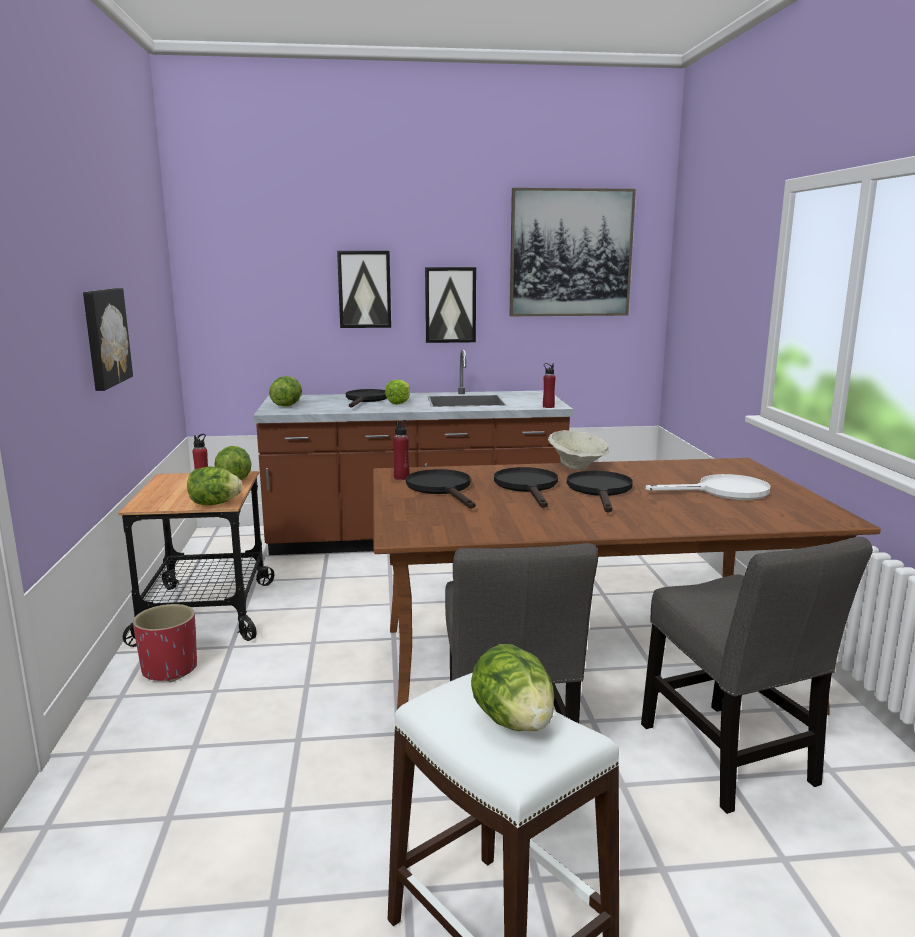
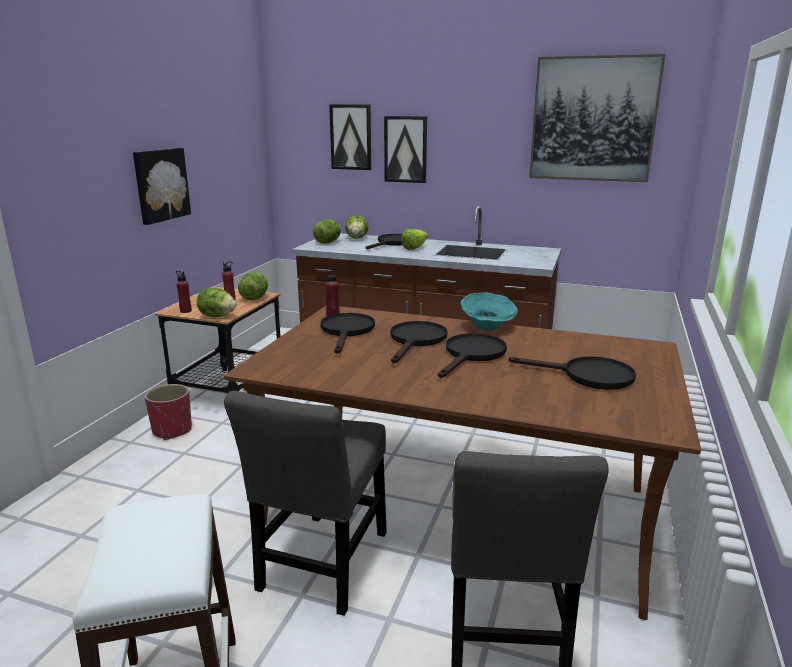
camera: 25 degrees right, 5 degrees up
picture [425,267,476,343] -> picture moved to [329,105,371,170]
lettuce [471,644,554,731] -> lettuce moved to [345,215,368,239]
red bottle [543,363,556,408] -> red bottle moved to [176,271,192,313]
beige bowl [548,430,609,470] -> turquoise bowl [461,292,518,331]
white frying pan [646,474,771,500] -> black frying pan [509,356,636,390]

